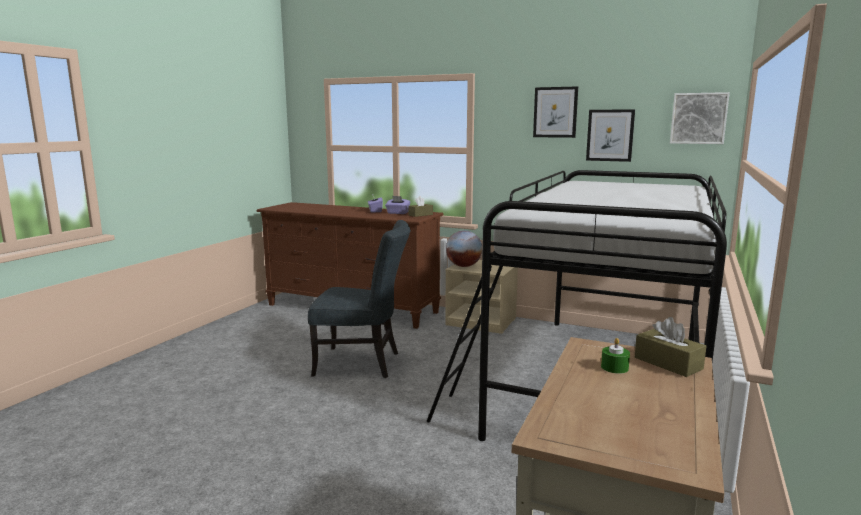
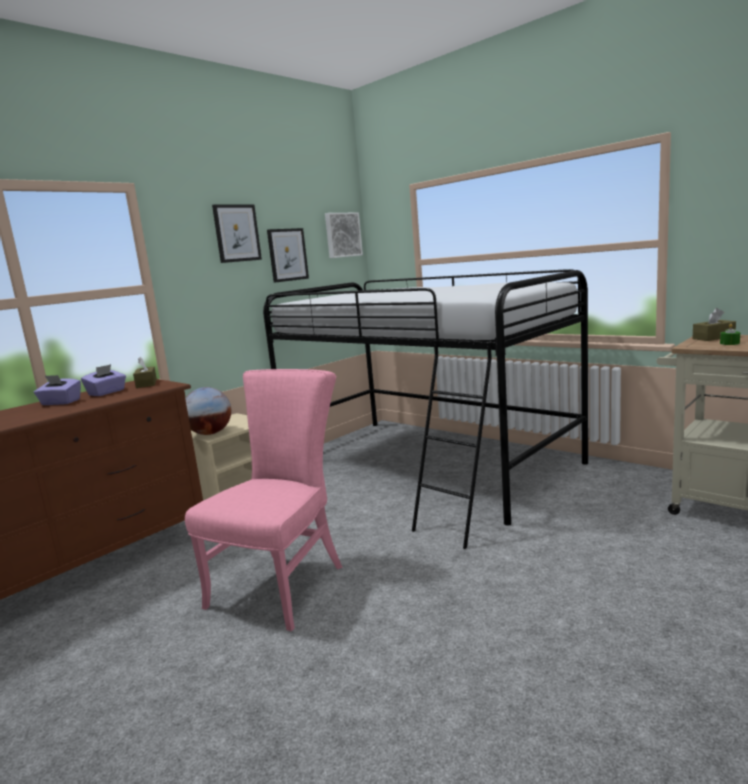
camera: 70 degrees left, 0 degrees up
grey chair [308,220,411,378] -> pink chair [185,369,343,631]

